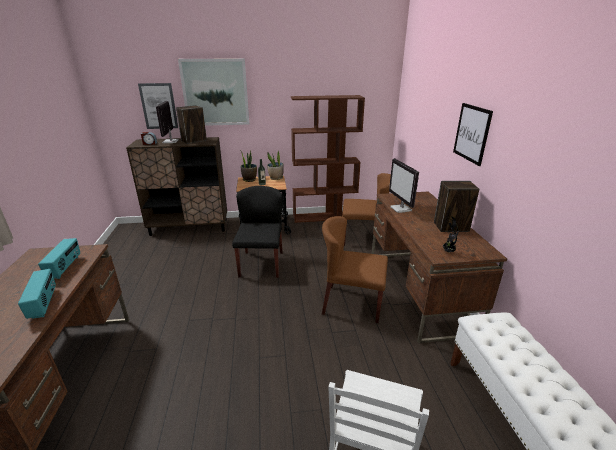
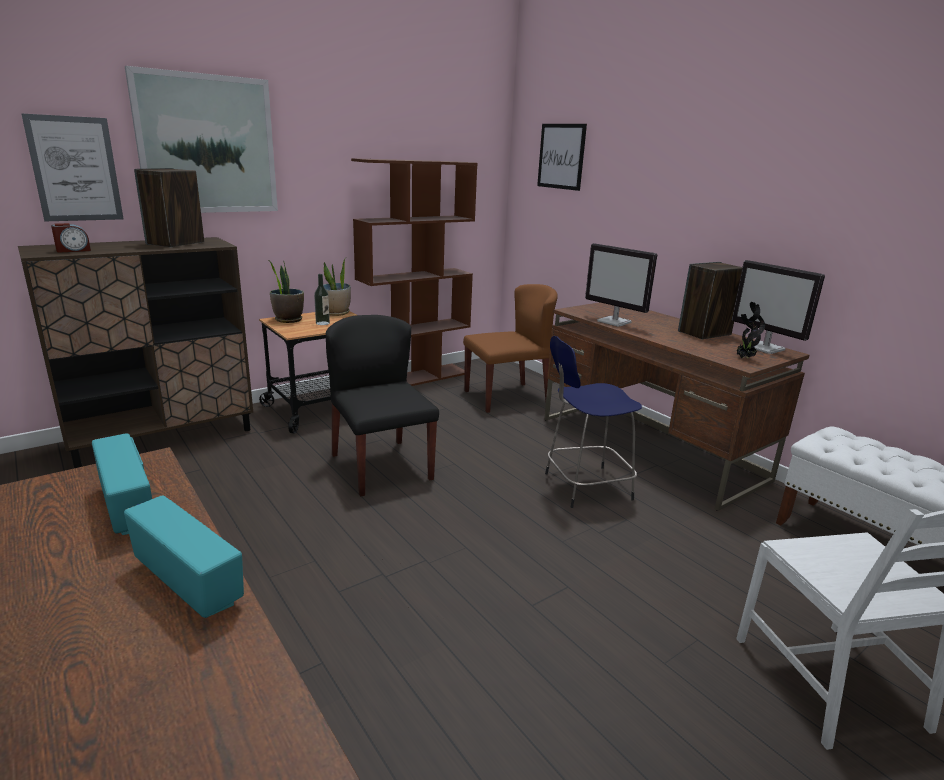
camera: 30 degrees left, 5 degrees down
monitor [156,101,179,143] -> monitor moved to [732,260,825,354]
brown chair [322,216,388,323] -> blue stool [545,336,642,508]
picture [453,103,493,166] -> picture moved to [537,124,587,191]

